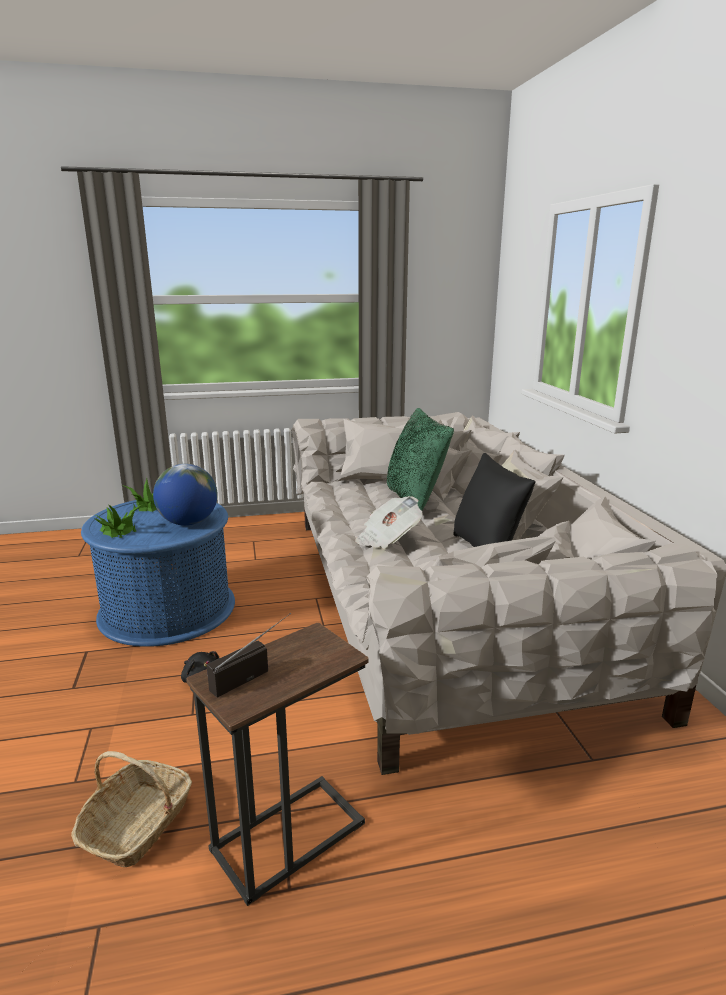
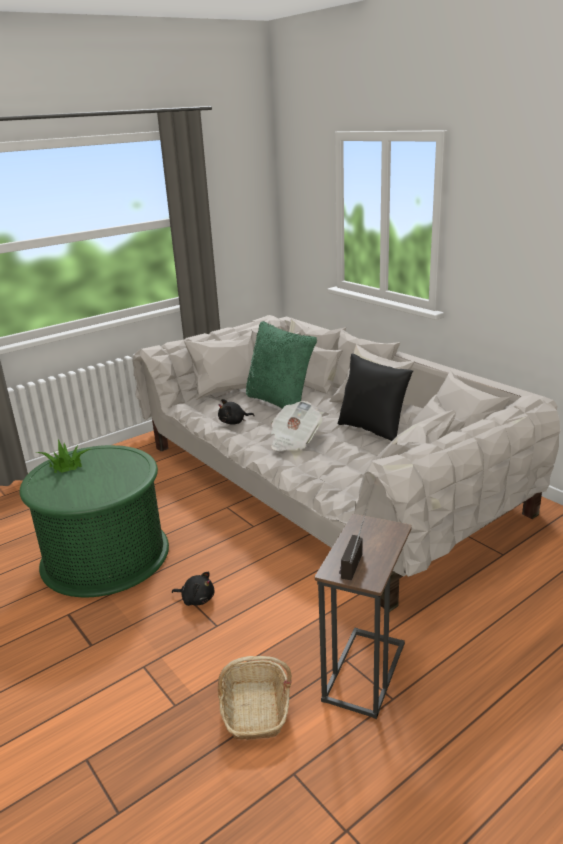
camera: 25 degrees left, 5 degrees up
blue coffee table [81,500,235,647] -> green coffee table [20,445,169,597]
potted plant [93,504,143,538] -> none
globe [153,464,218,526] -> none
none -> black plush toy [218,399,255,425]

